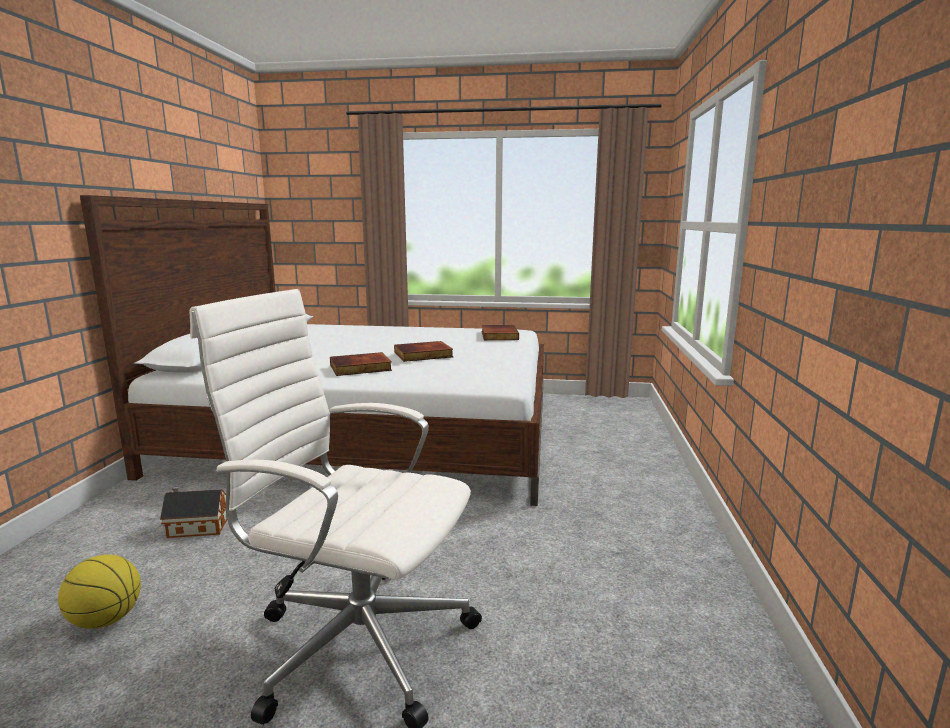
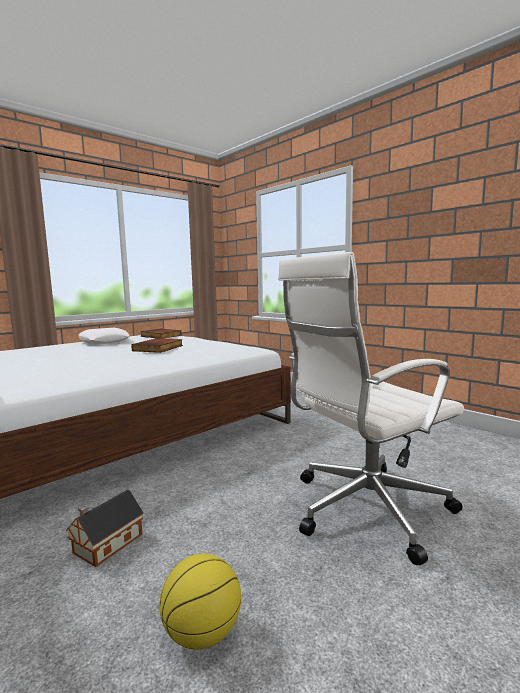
camera: 50 degrees left, 5 degrees down
book [330,352,392,376] -> none
none -> white pillow [78,328,130,344]

